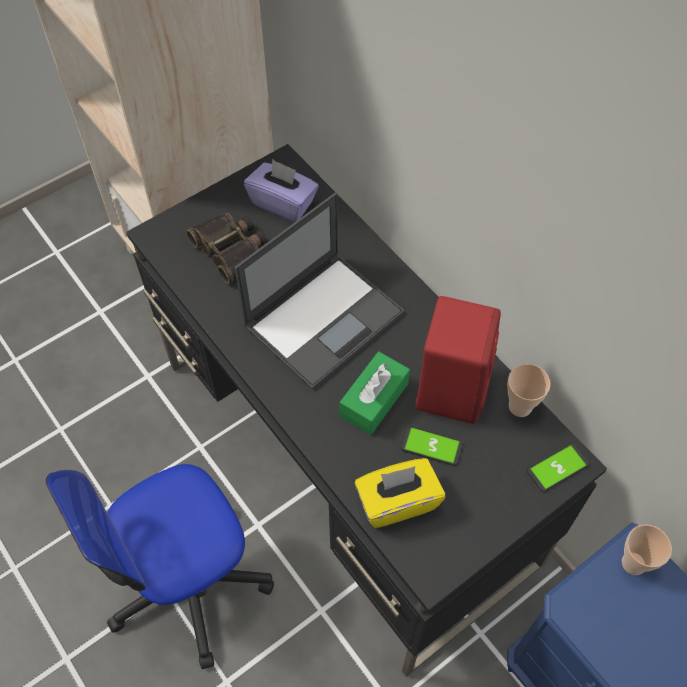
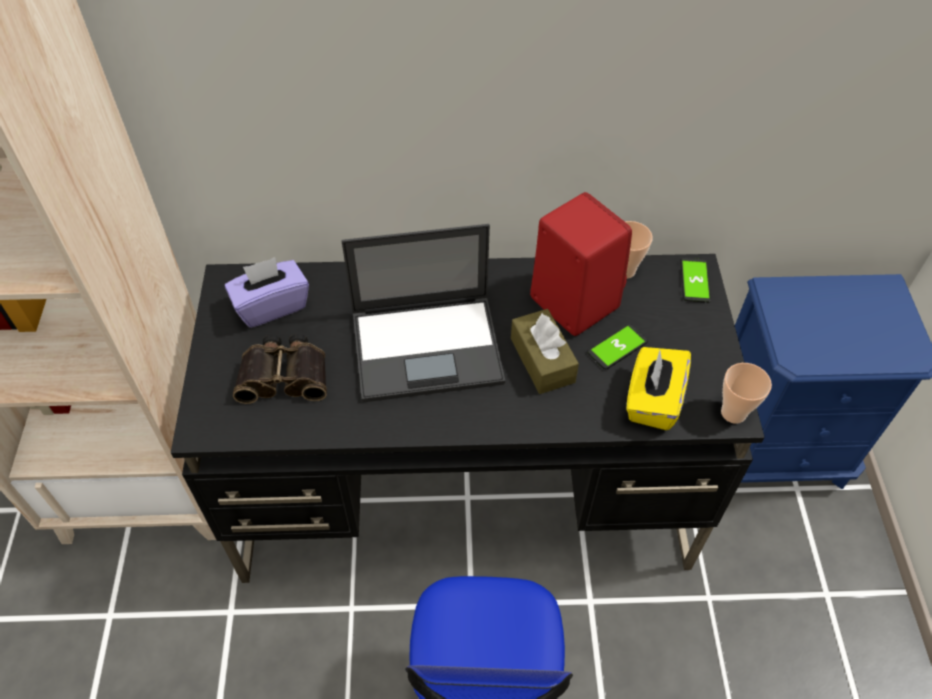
camera: 55 degrees left, 5 degrees down
laptop [234,193,404,390] -> laptop turned 90 degrees clockwise [342,224,505,402]
green tissue box [340,352,410,435] -> brown tissue box [511,309,579,394]
cup [622,525,672,575] -> cup moved to [721,363,772,424]

